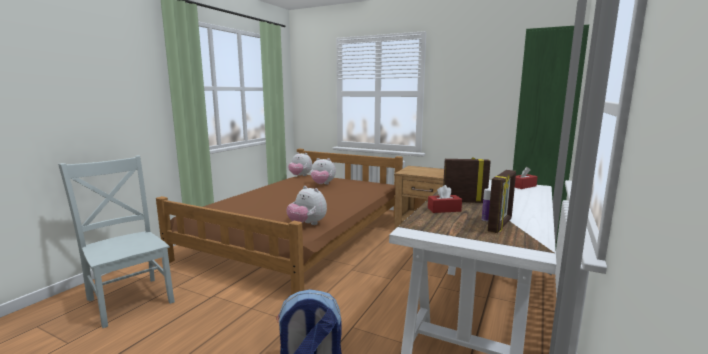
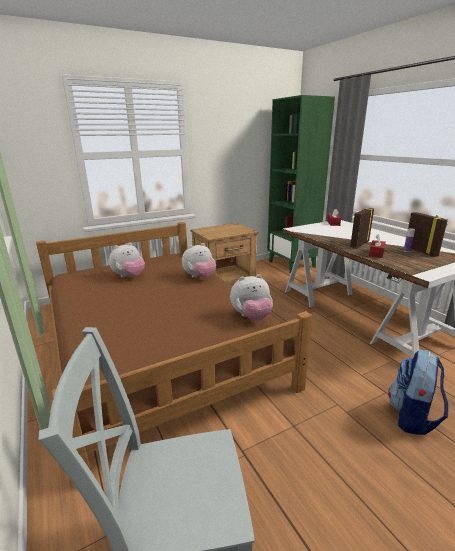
camera: 55 degrees left, 10 degrees up
plush toy [288,152,312,176] -> plush toy moved to [182,243,216,278]

